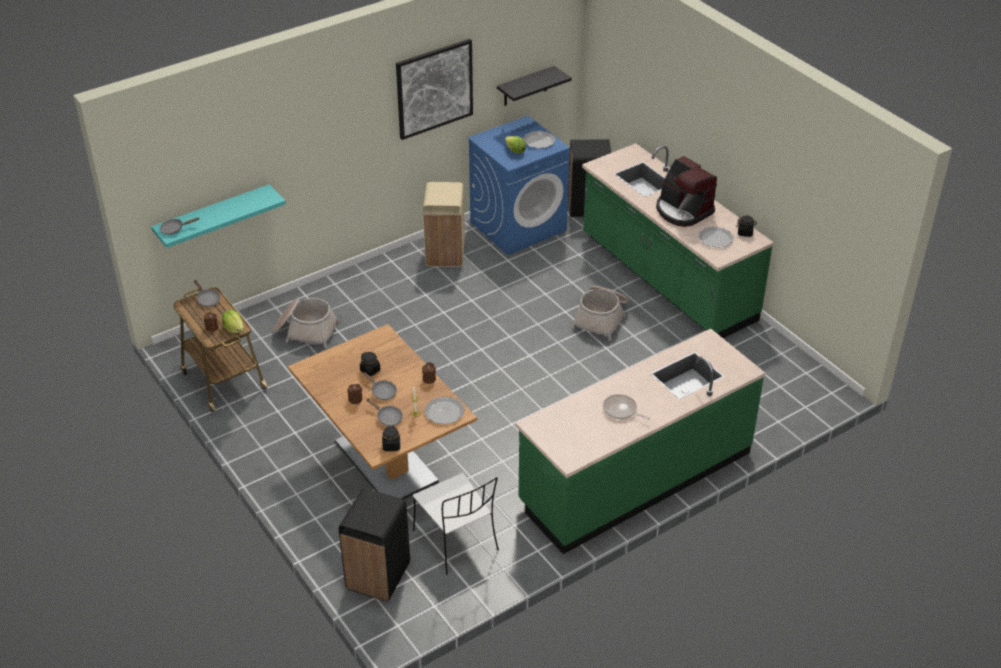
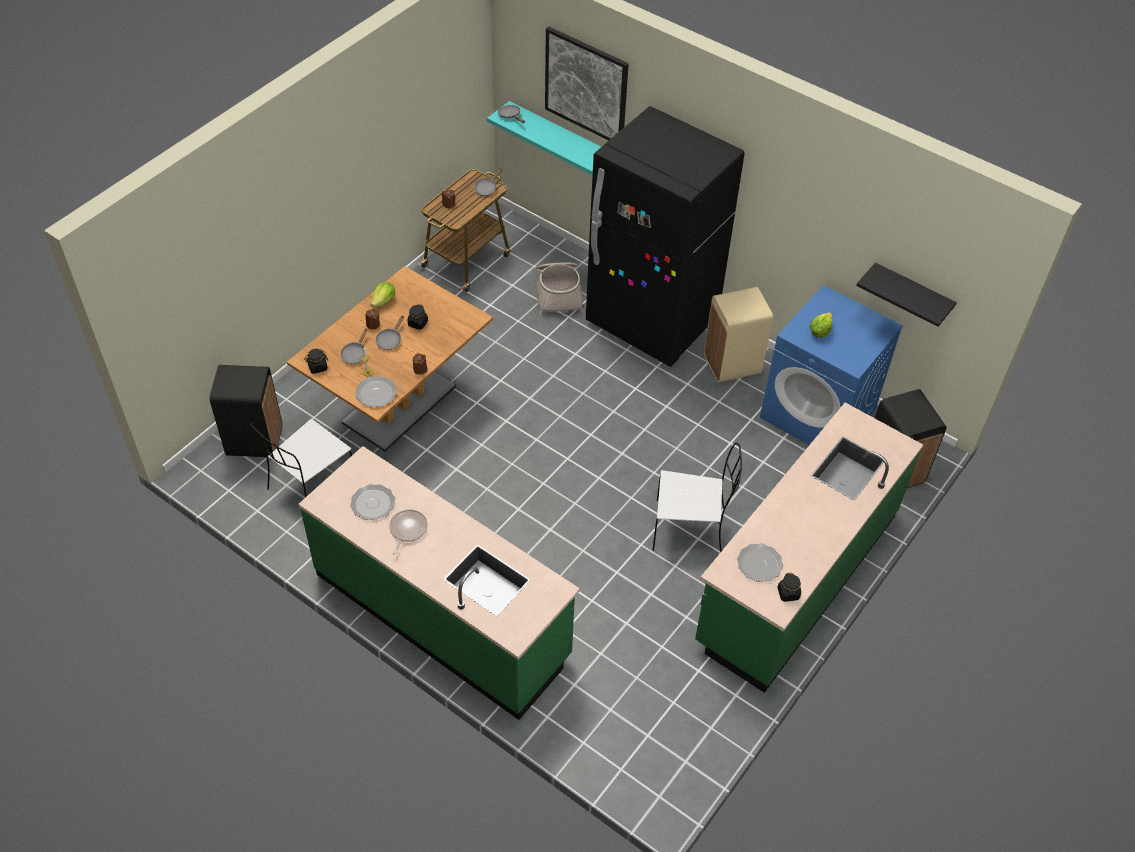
camera: 70 degrees right, 10 degrees up
lettuce [222,310,244,333] -> lettuce moved to [371,282,395,308]
picture [396,39,473,140] -> picture moved to [545,26,629,141]
plate [523,131,555,148] -> plate moved to [350,484,395,520]
basket [571,286,628,341] -> white chair [653,443,742,553]
coffee machine [656,156,717,227] -> none
none -> black fridge [586,106,745,367]

